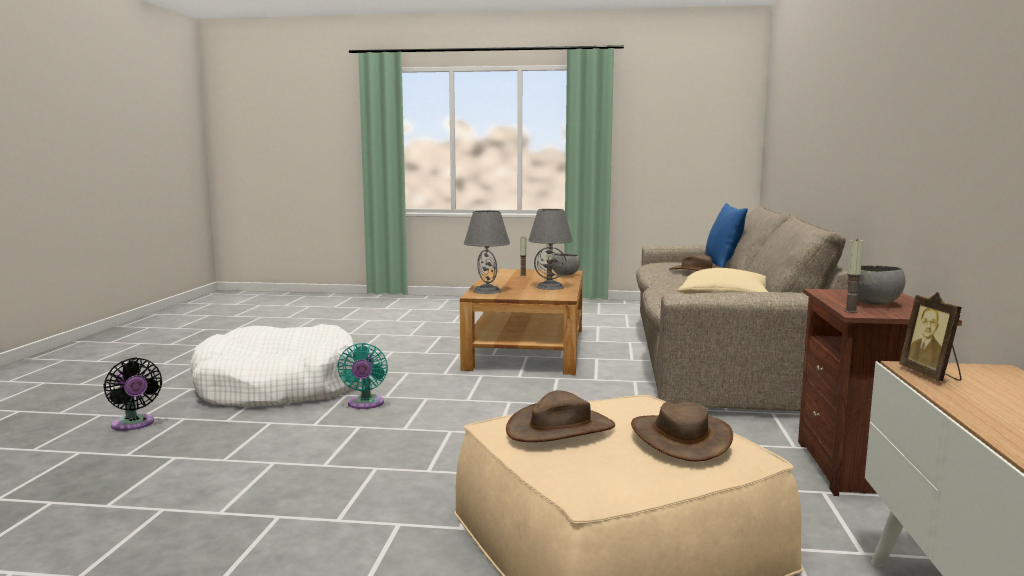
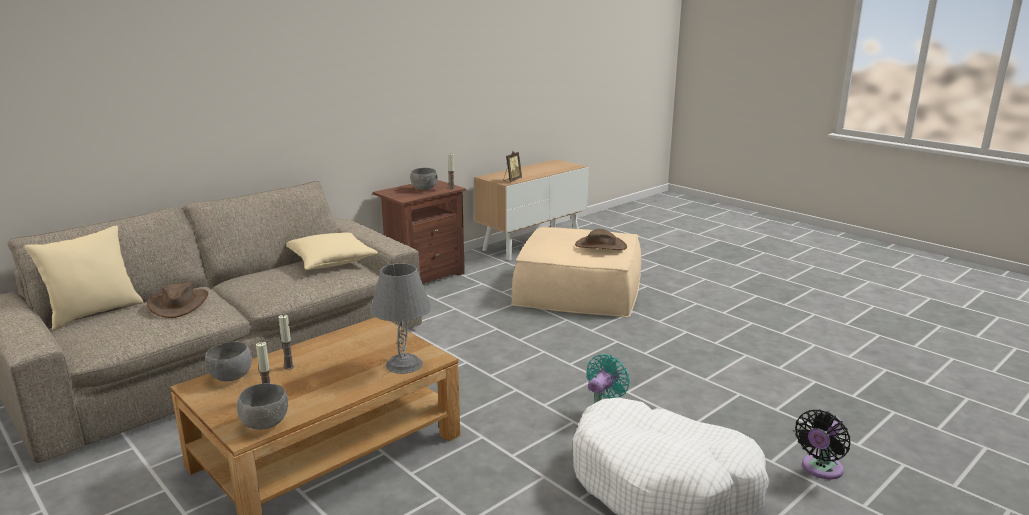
camera: 140 degrees left, 10 degrees up
black fan [103,357,162,431] -> black fan turned 135 degrees counterclockwise [795,409,850,479]
grey table lamp [528,209,573,290] -> none
brown hat [631,402,733,462] -> none
blue pillow [705,203,748,268] -> beige pillow [25,226,143,330]
none -> grey bowl [237,384,288,430]

